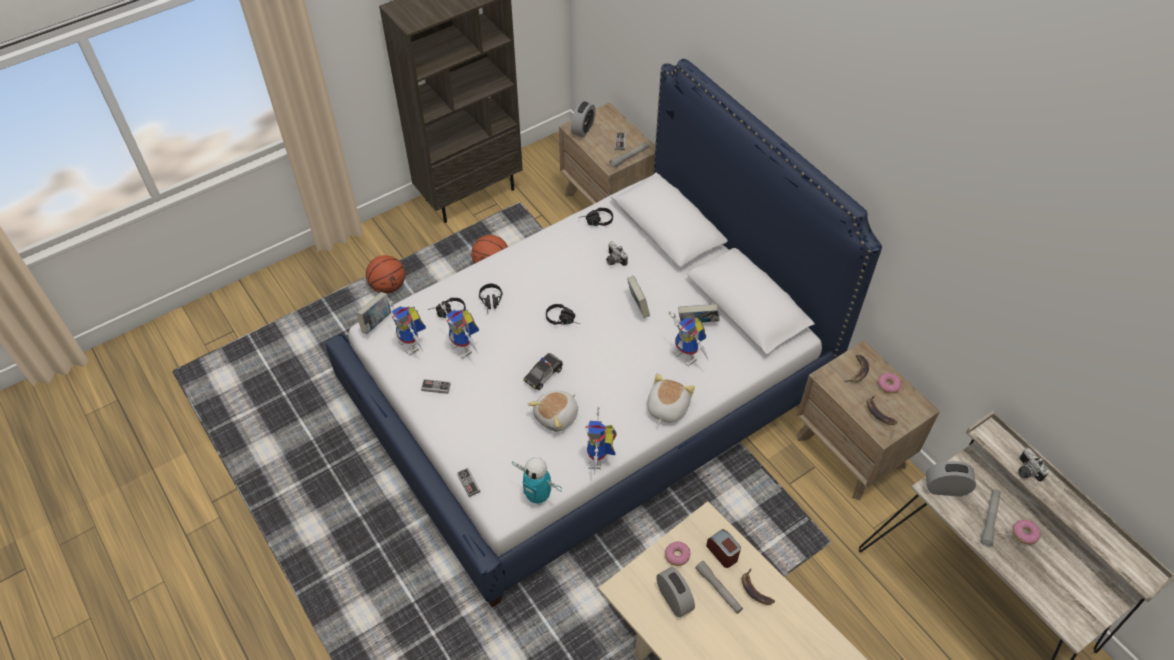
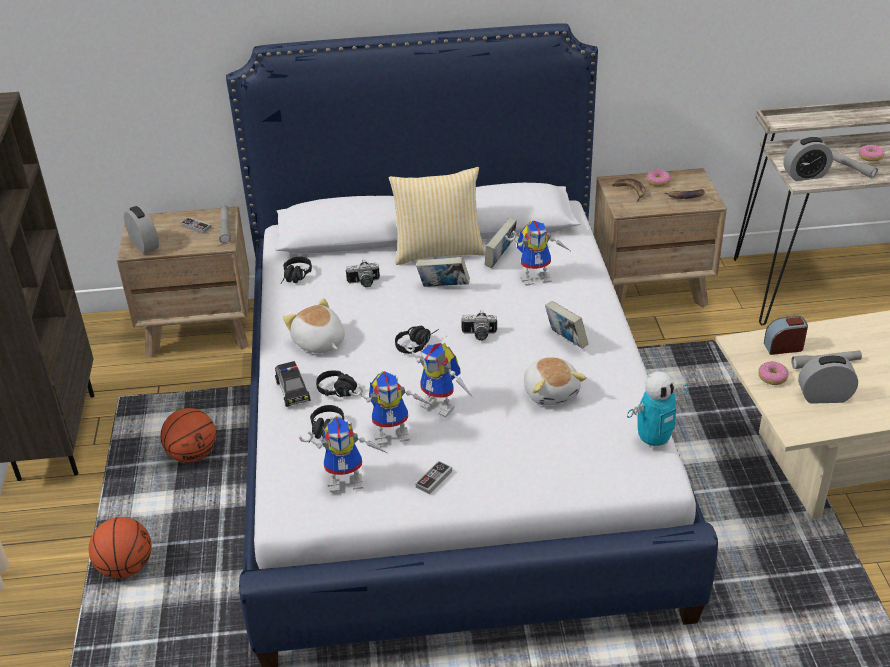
camera: 60 degrees left, 15 degrees down
book [356,292,391,334] -> book moved to [545,301,588,349]
game controller [457,468,480,497] -> none
toy car [524,353,563,390] -> toy car moved to [275,361,310,407]
toy robot [585,406,617,472] -> toy robot moved to [404,343,472,417]
plush toy [647,373,695,425] -> plush toy moved to [283,298,345,353]
banana [742,569,775,605] -> none
alarm clock [926,461,976,497] -> alarm clock turned 135 degrees counterclockwise [783,137,833,181]
camera [1018,448,1049,482] -> camera moved to [461,310,497,341]
none -> pillow [389,167,486,265]

